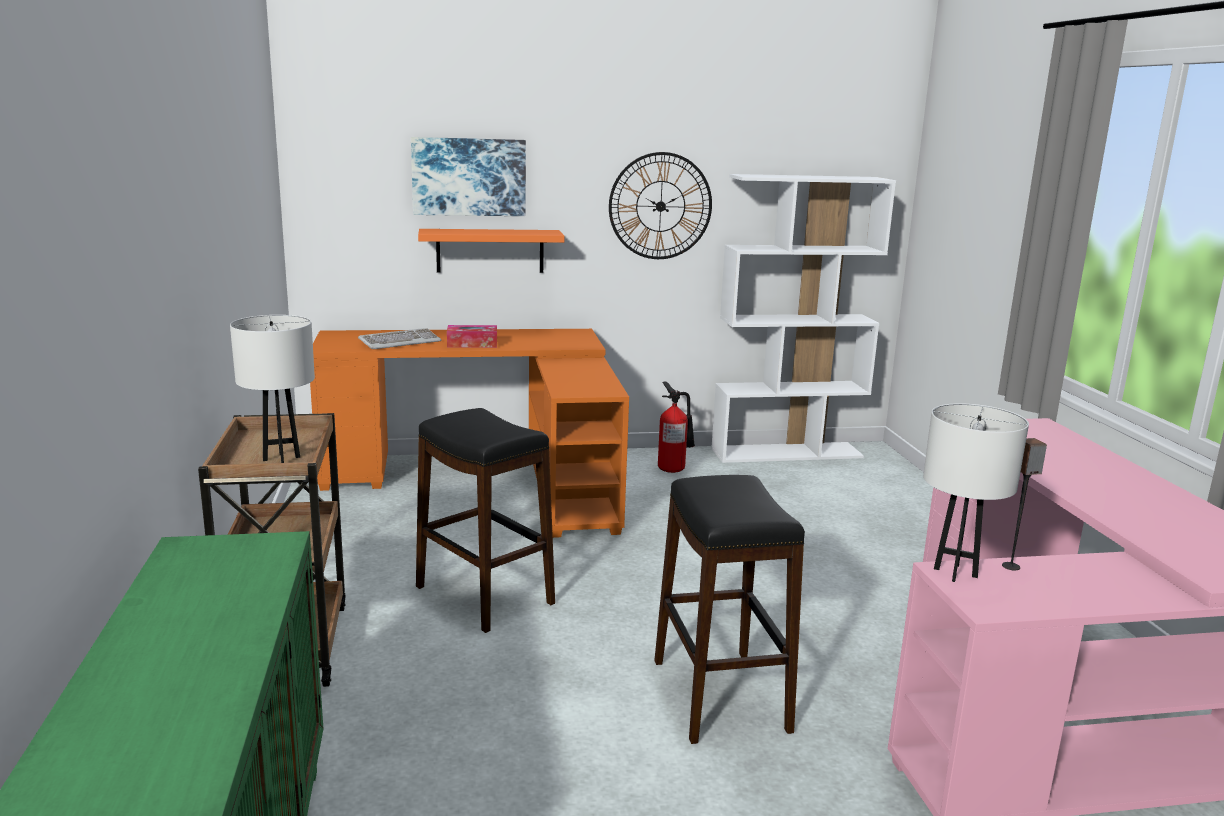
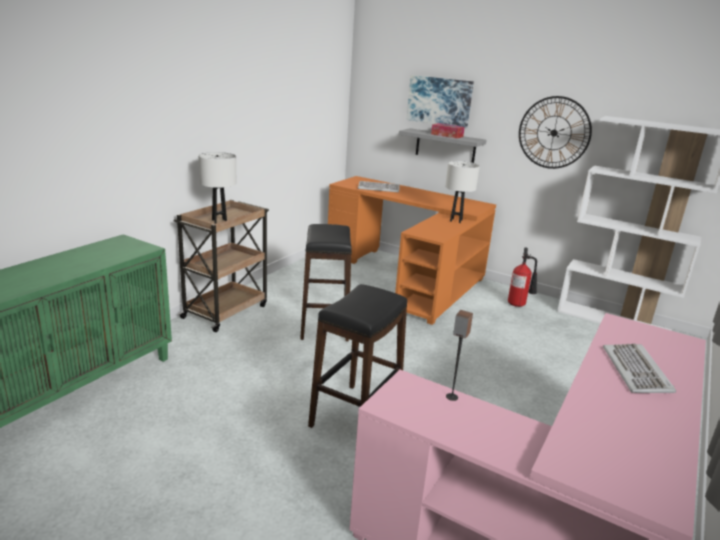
camera: 40 degrees right, 5 degrees up
orange shelf [418,229,565,273] -> grey shelf [399,128,487,163]
tissue box [447,325,497,348] -> tissue box moved to [431,123,465,138]
white table lamp [923,403,1029,582] -> white table lamp moved to [445,161,480,223]
none -> keyboard [603,344,676,393]

